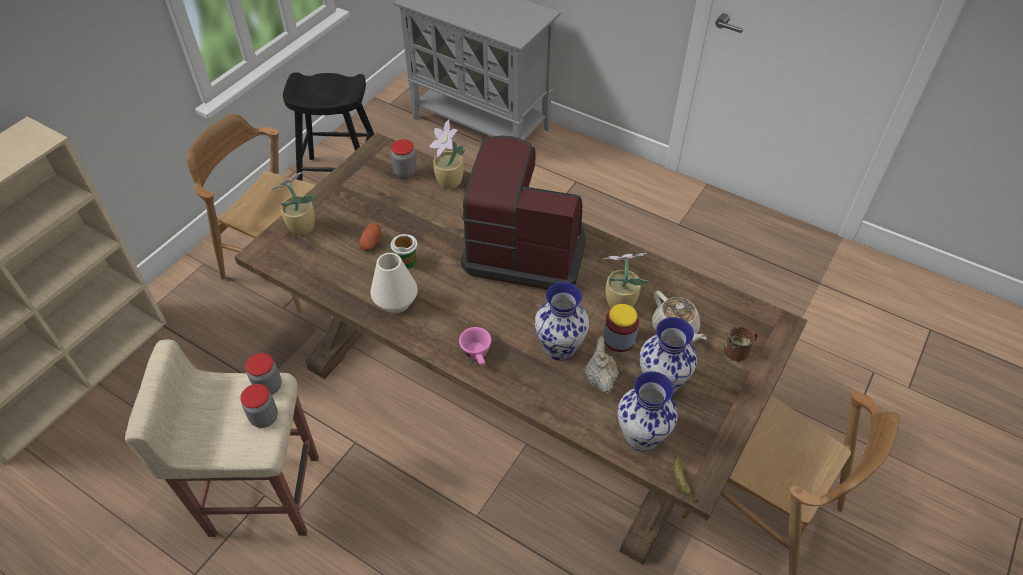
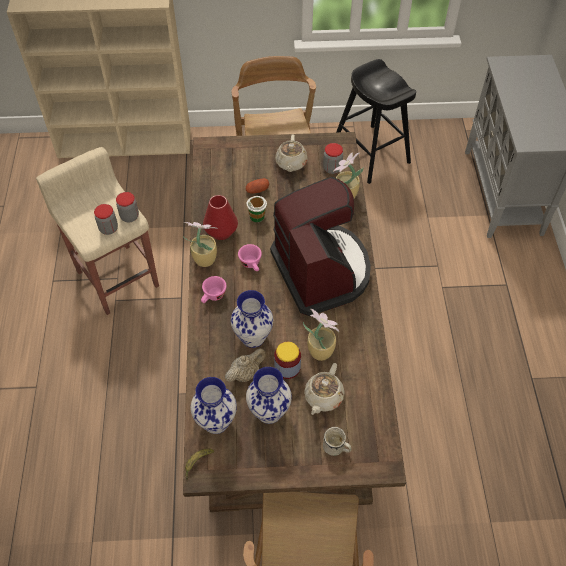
camera: 55 degrees right, 5 degrees up
potted plant [268,172,316,235] -> potted plant moved to [183,222,218,267]
white vase [370,253,418,313] -> red vase [203,195,238,240]
brown mug [724,326,757,361] -> white mug [323,427,352,456]
none -> pink cup [238,244,262,271]
none -> beige teapot [275,135,308,172]

